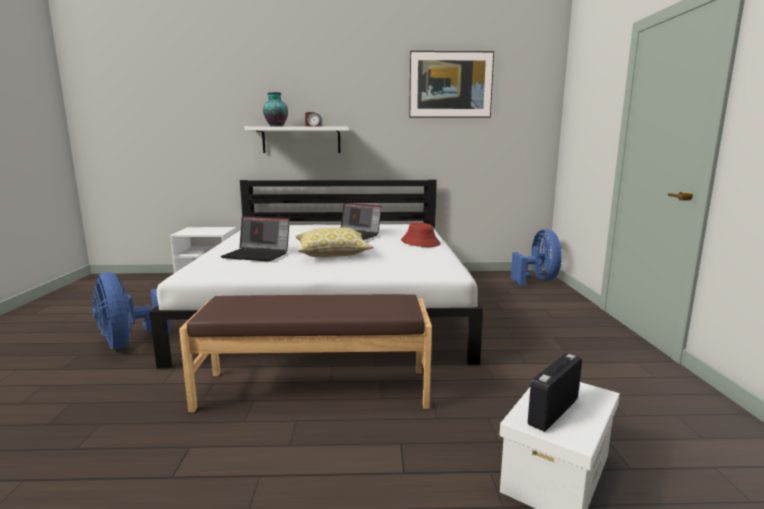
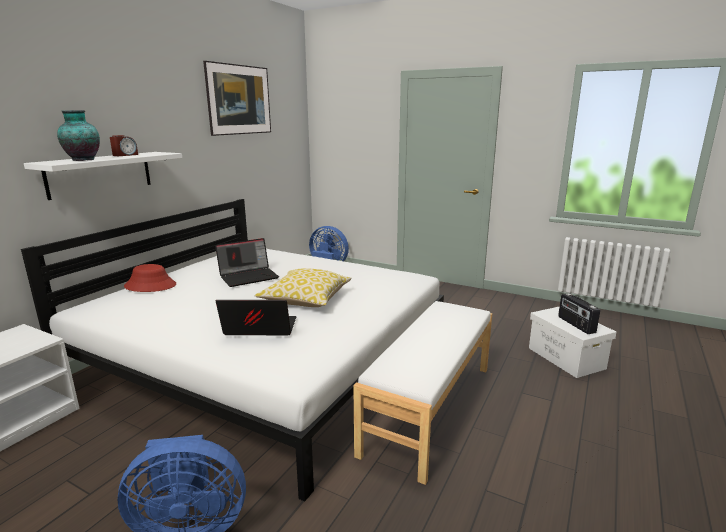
camera: 60 degrees left, 5 degrees up
brown bench [179,294,432,412] -> white bench [353,301,492,485]
laptop [221,216,290,261] -> laptop turned 135 degrees counterclockwise [216,300,296,335]
red hat [401,222,441,247] -> red hat moved to [124,264,176,292]

